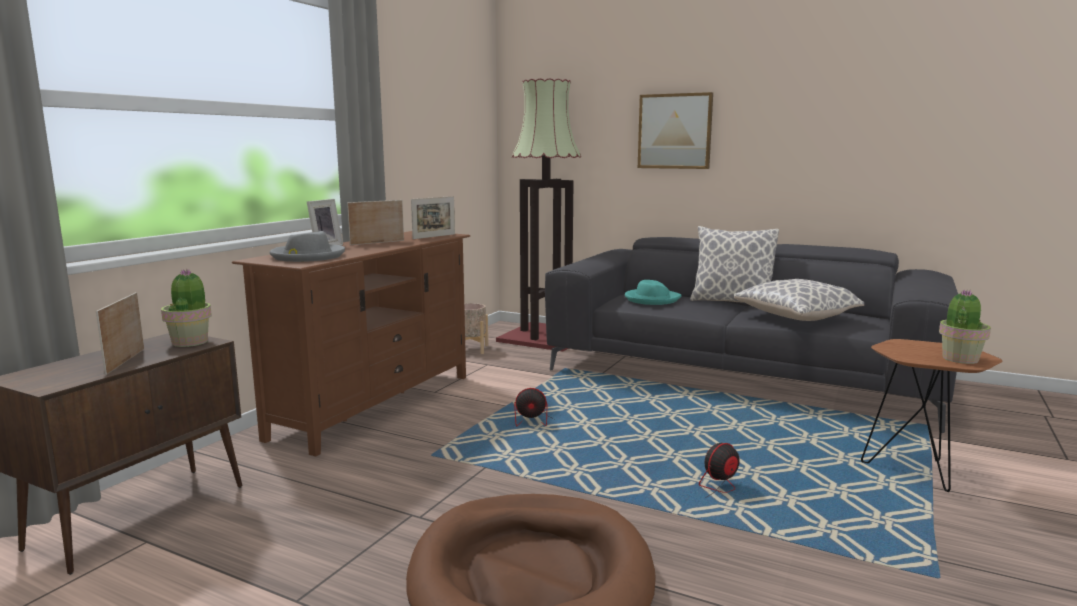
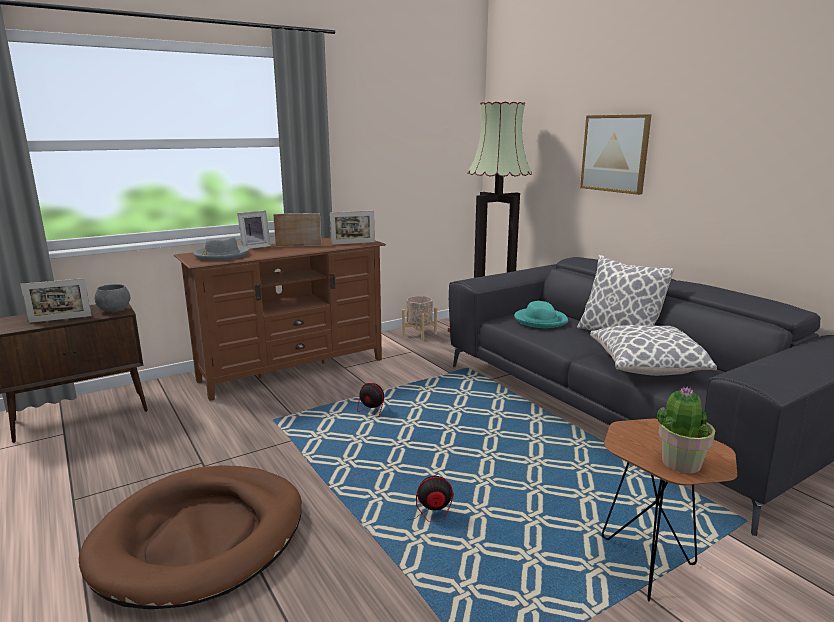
camera: 30 degrees right, 5 degrees up
picture frame [96,292,144,375] -> picture frame turned 135 degrees counterclockwise [20,278,92,323]
potted plant [161,269,212,347] -> grey bowl [95,284,130,312]

